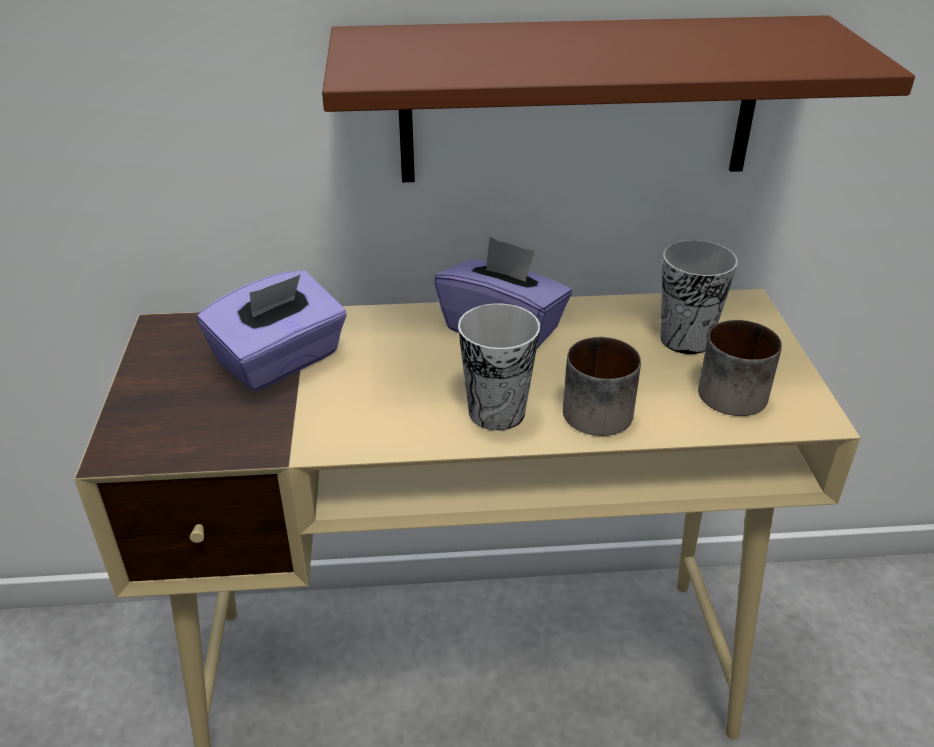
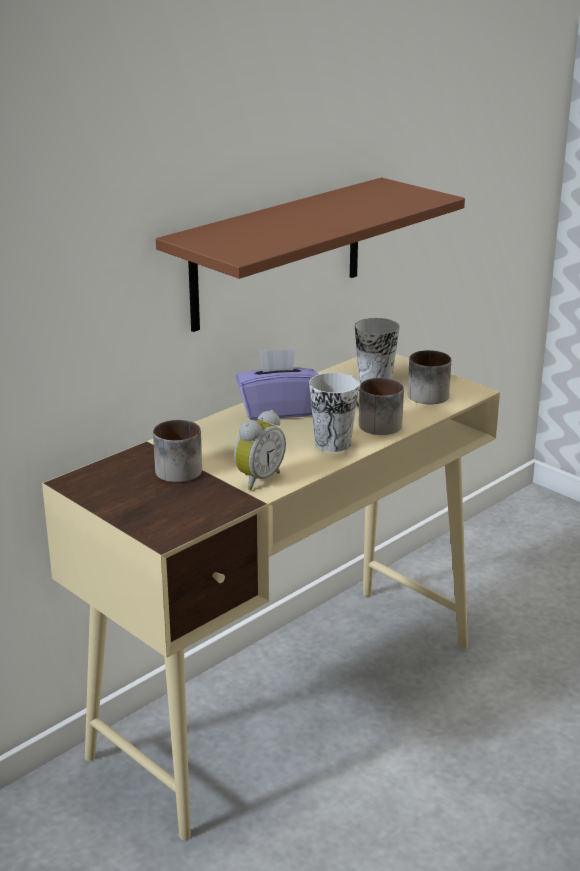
camera: 40 degrees left, 10 degrees down
purple tissue box [197,270,347,391] -> mug [153,420,202,482]
none -> alarm clock [234,410,286,490]

